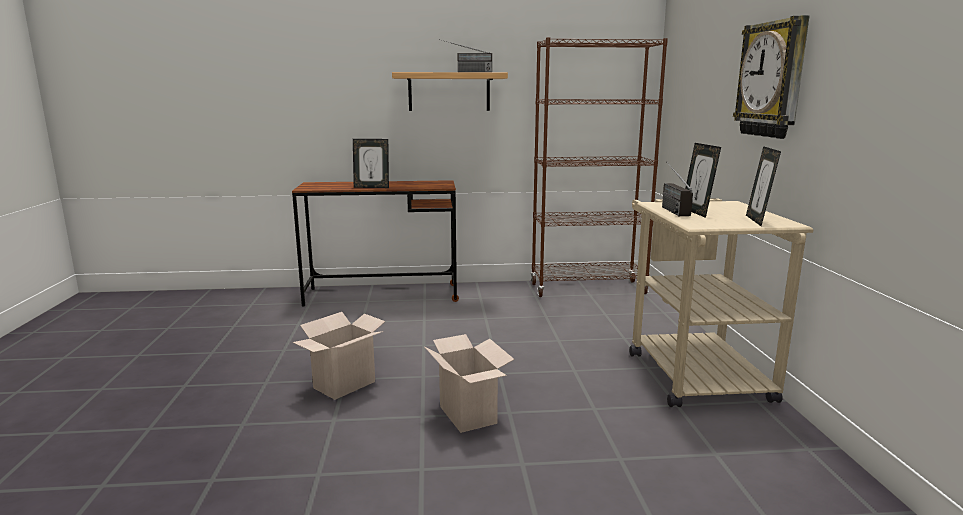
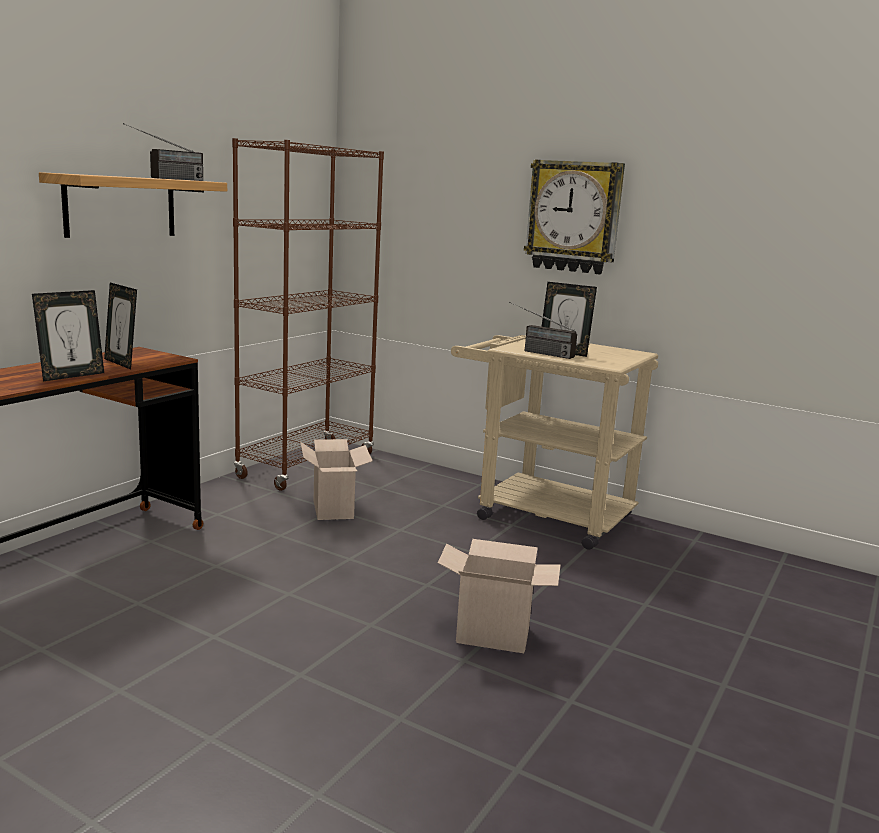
camera: 55 degrees left, 0 degrees up
cardboard box [293,312,385,400] -> cardboard box moved to [300,439,373,520]
picture frame [746,146,781,226] -> picture frame moved to [104,283,137,370]

